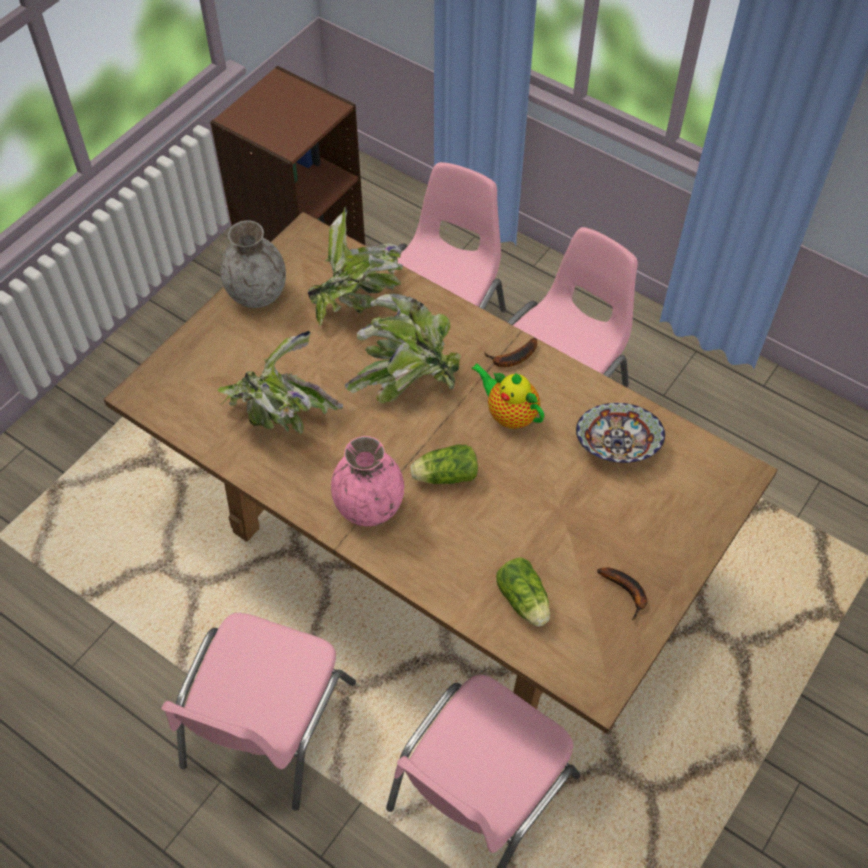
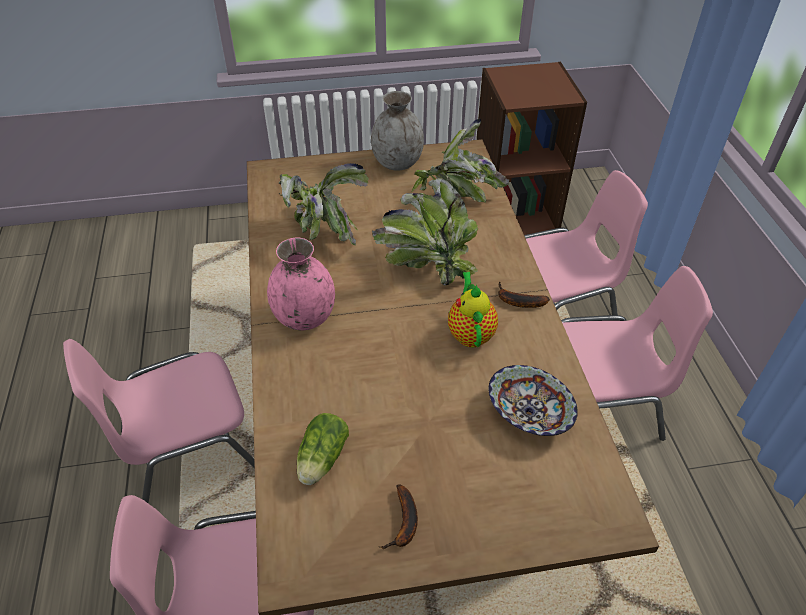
camera: 45 degrees right, 10 degrees down
lettuce [410,445,478,484] -> none

